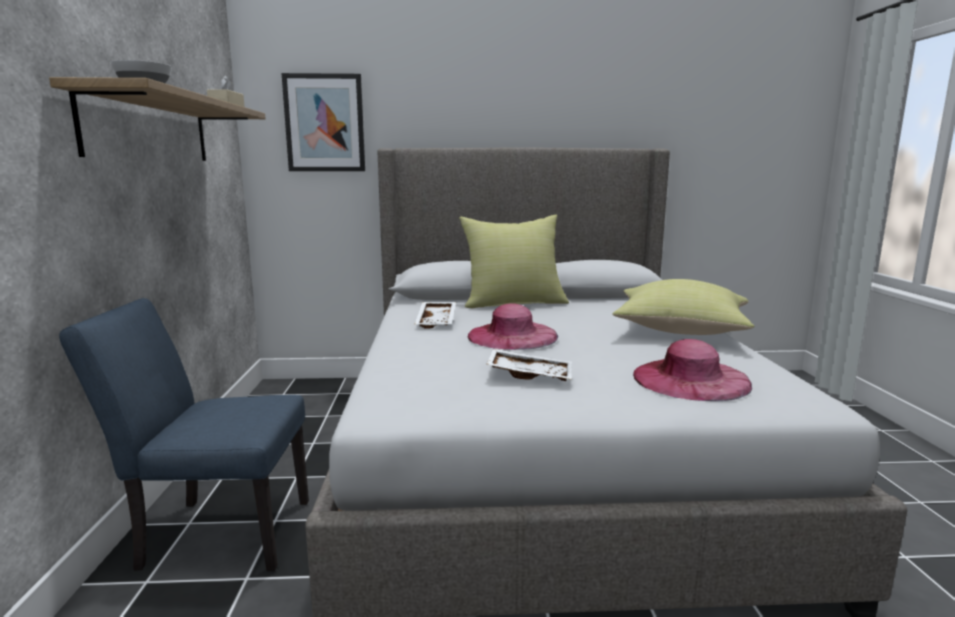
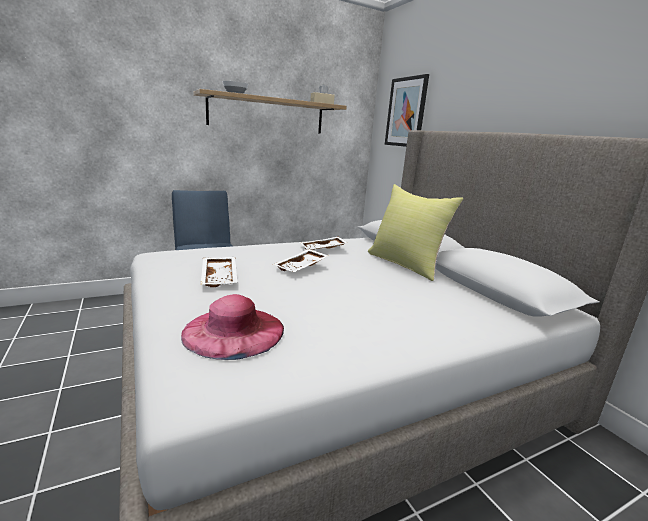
camera: 65 degrees right, 5 degrees up
pink hat [467,303,558,350] -> white tray [273,249,329,272]
yellow pillow [612,279,755,335] -> none

